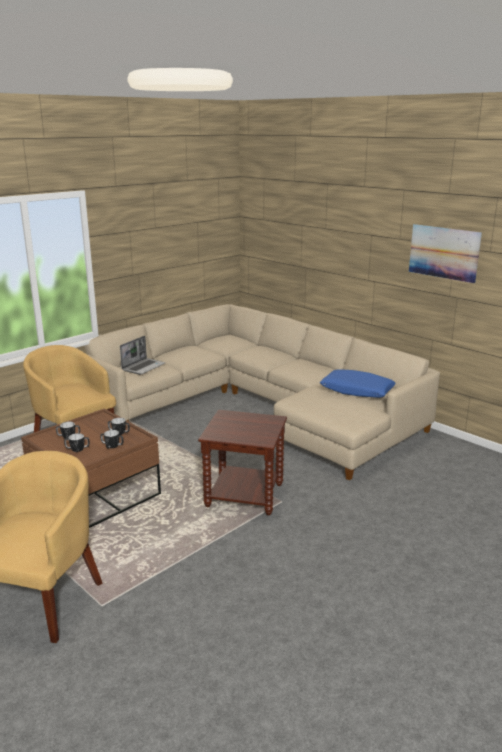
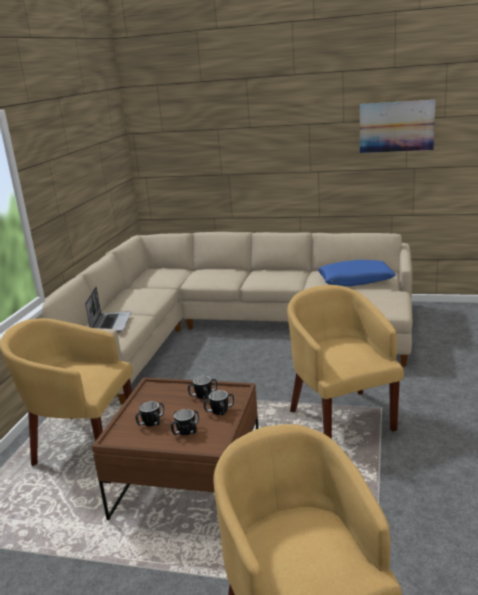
camera: 30 degrees left, 0 degrees up
brown side table [198,410,287,515] -> yellow armchair [287,285,404,439]

